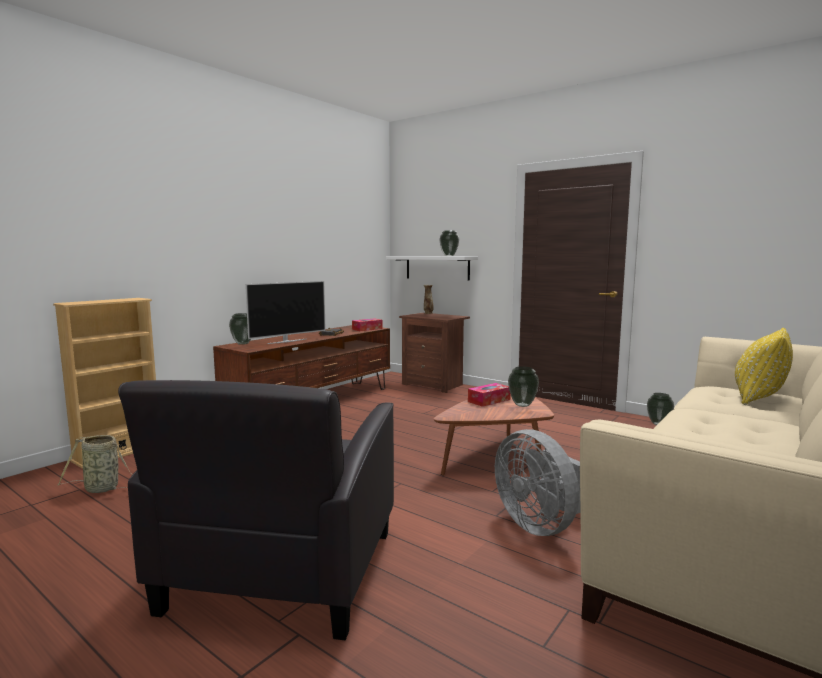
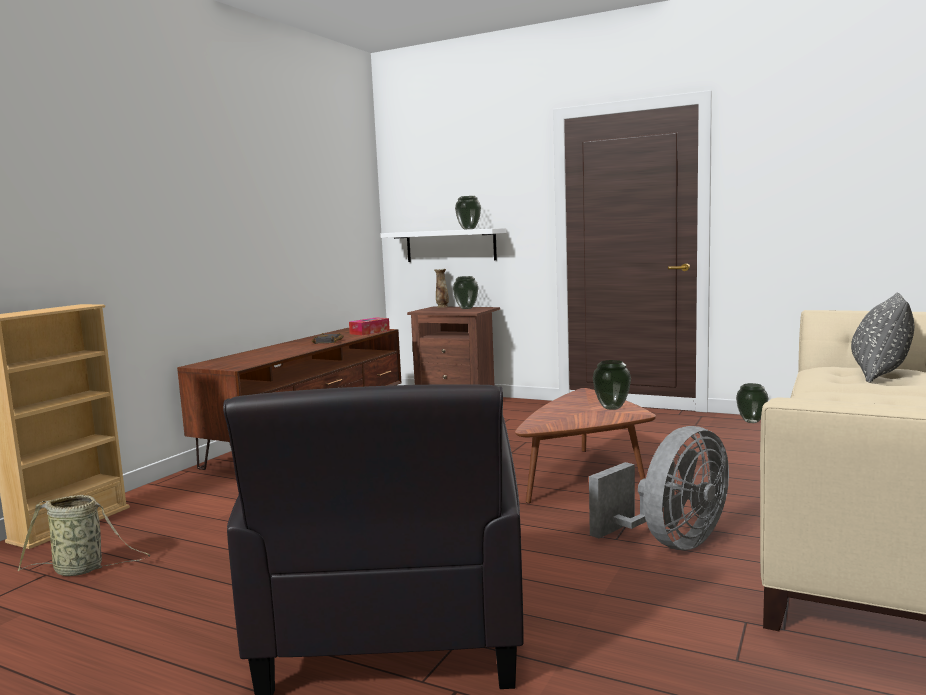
camera: 10 degrees left, 0 degrees up
vase [229,313,251,345] -> vase moved to [453,276,478,309]
television [245,281,326,344] -> none
tissue box [468,383,511,407] -> none
grey fan [495,429,581,536] -> grey fan turned 90 degrees counterclockwise [589,426,729,550]
yellow pillow [735,328,793,405] -> grey pillow [851,293,914,383]

